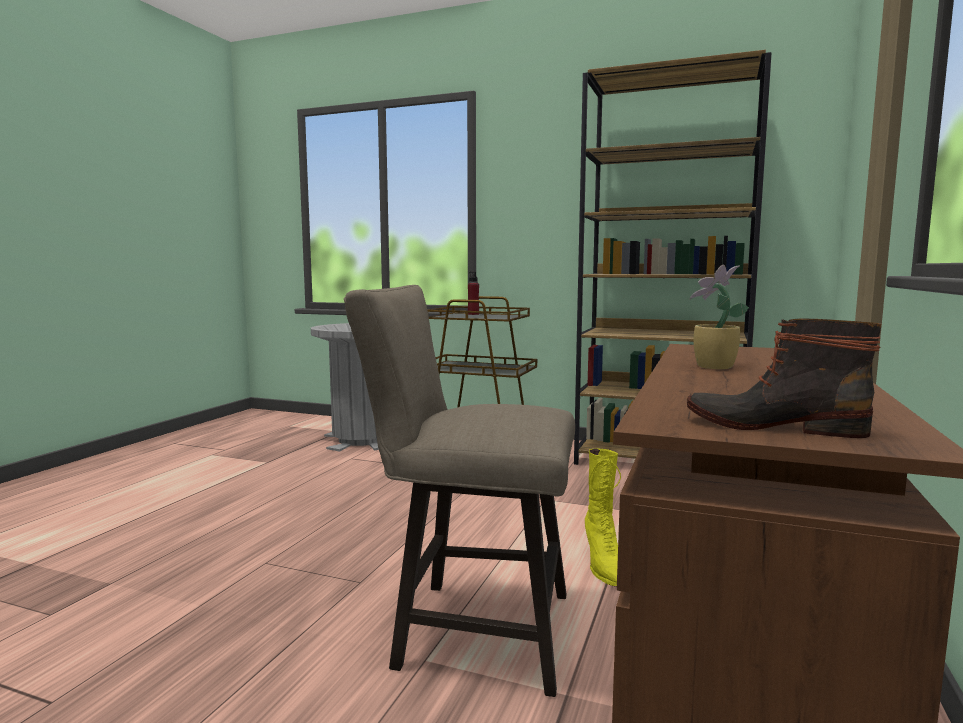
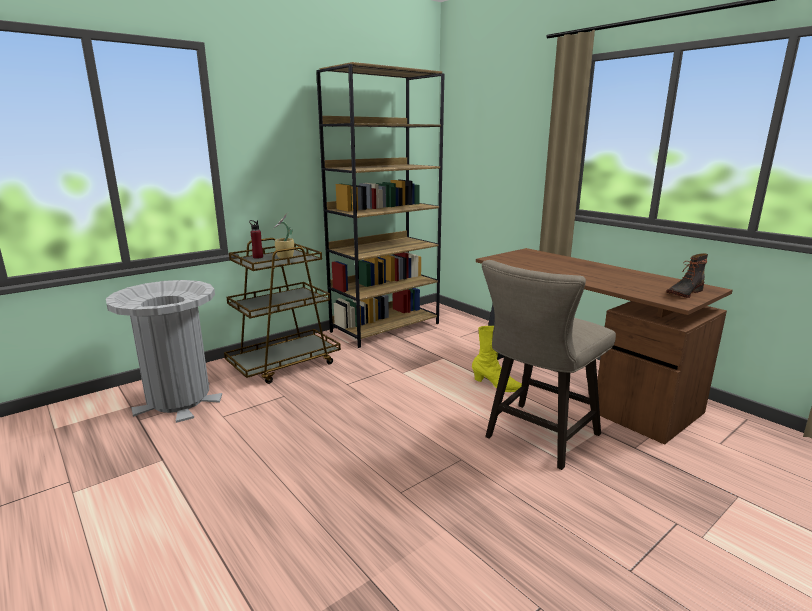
camera: 60 degrees left, 10 degrees up
potted plant [690,264,749,369] -> potted plant moved to [273,213,294,258]

